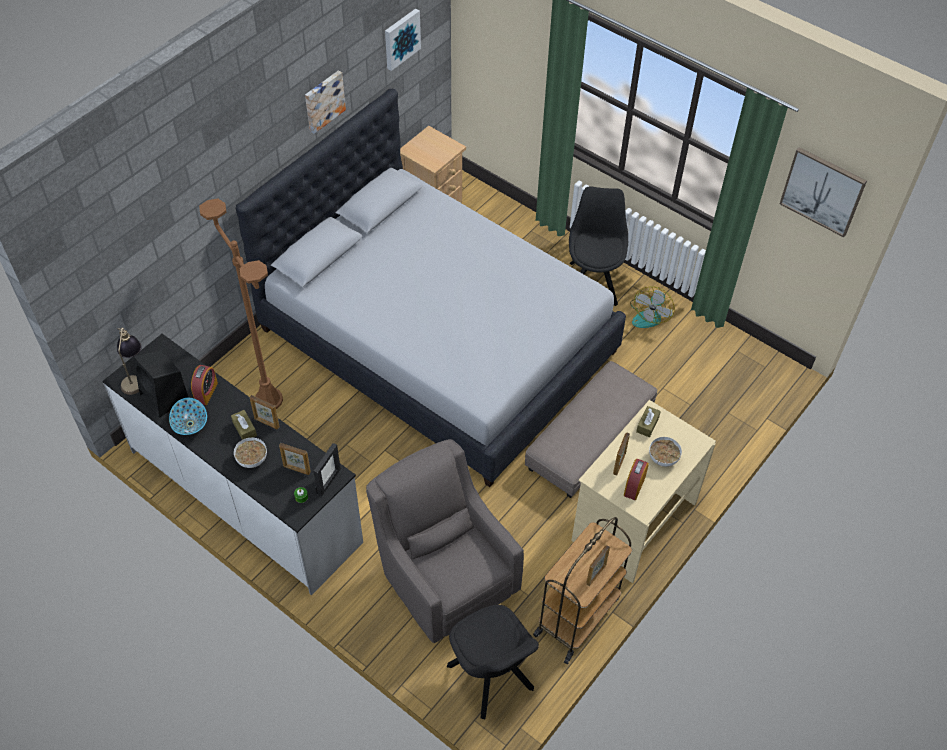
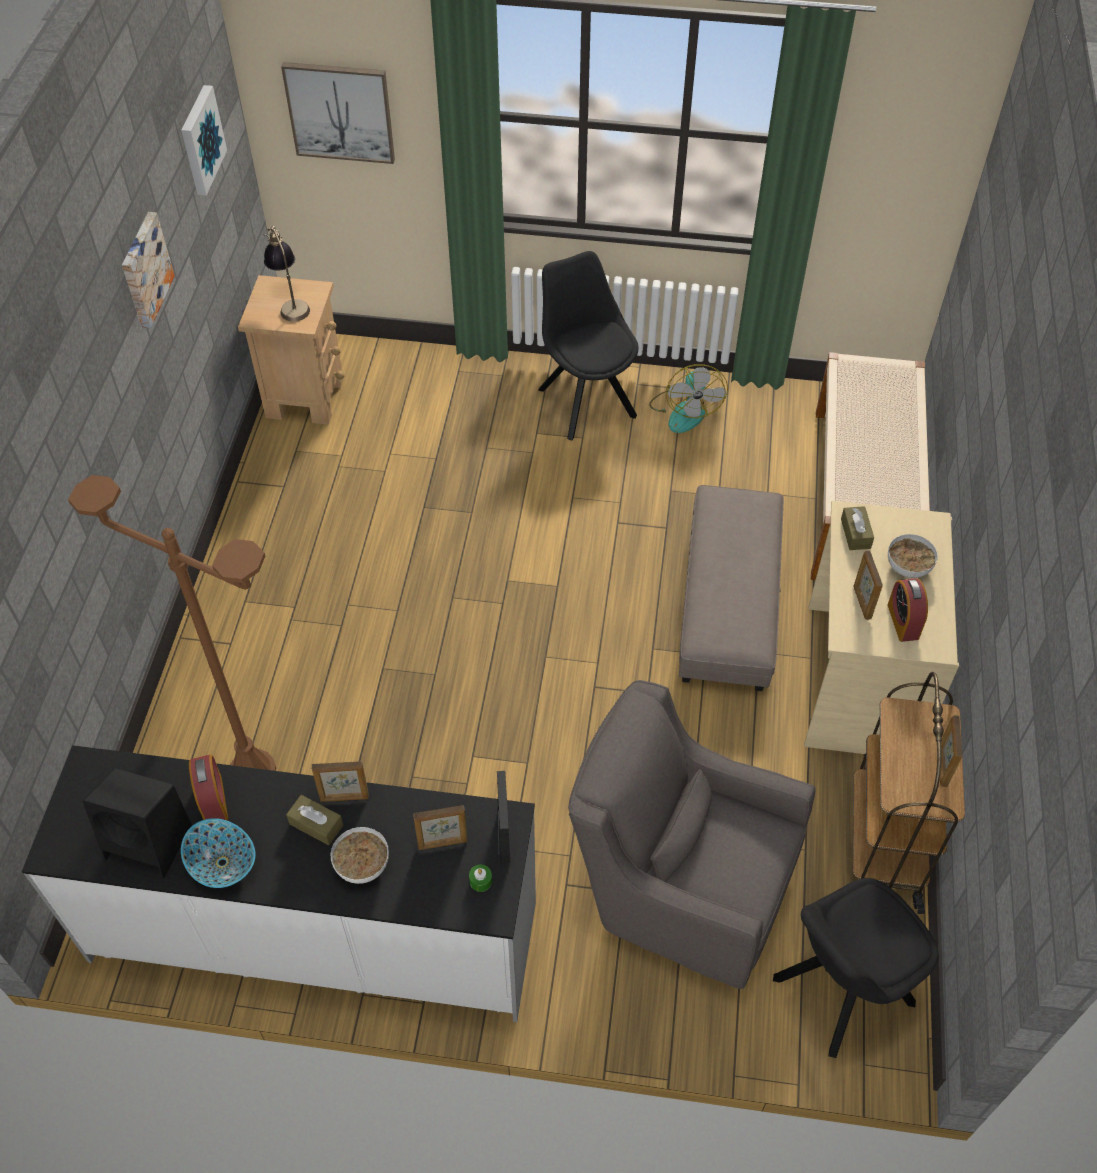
camera: 30 degrees left, 0 degrees up
table lamp [117,327,141,395] -> table lamp moved to [263,226,310,322]
grey bed [236,89,626,487] -> none
black chair [447,605,539,719] -> black chair turned 120 degrees clockwise [773,878,939,1058]
picture [780,147,867,237] -> picture moved to [281,62,395,164]
none -> beige bench [811,352,930,580]

